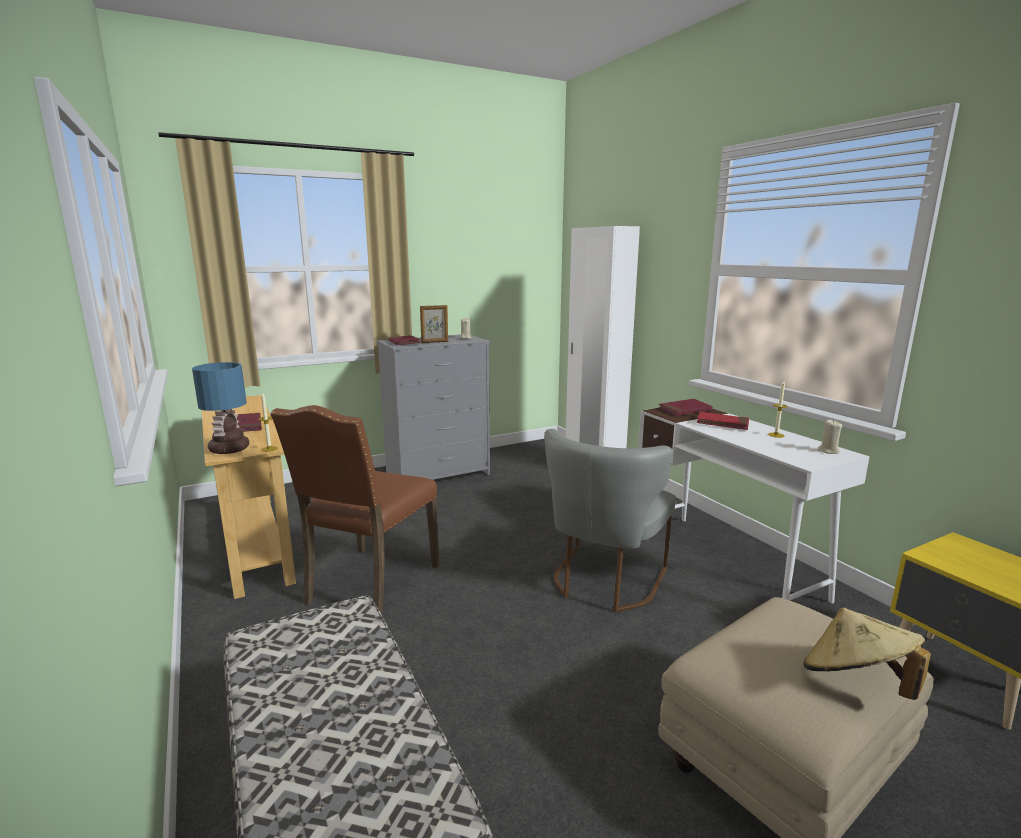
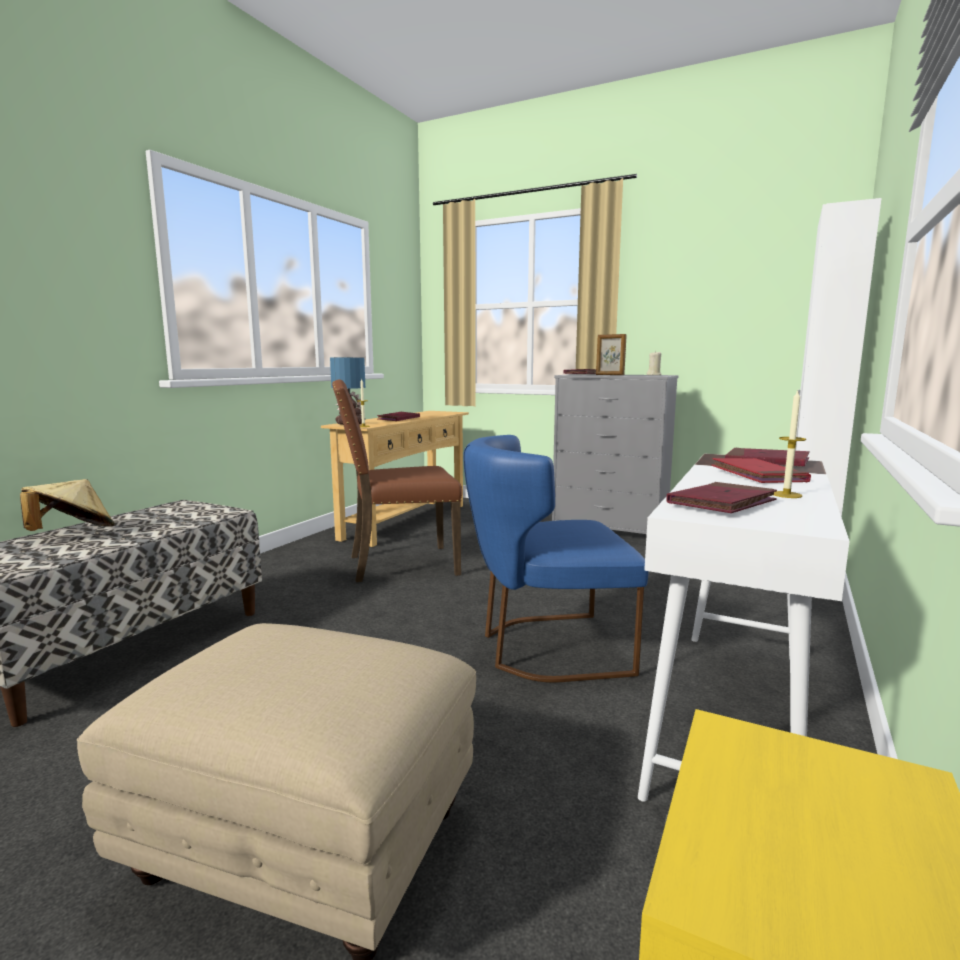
camera: 55 degrees right, 5 degrees down
grey chair [544,429,676,612] -> blue chair [463,435,649,683]
beige hat [804,608,931,700] -> beige hat moved to [20,479,115,531]
beige candle [817,420,842,454] -> none
none -> red book [666,482,777,513]

